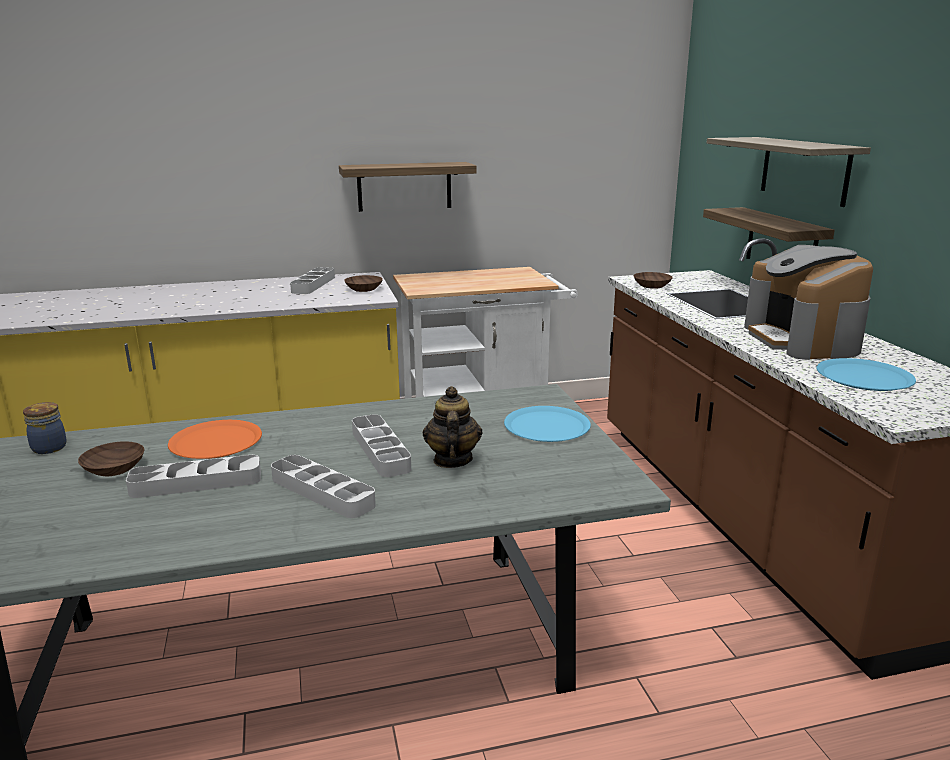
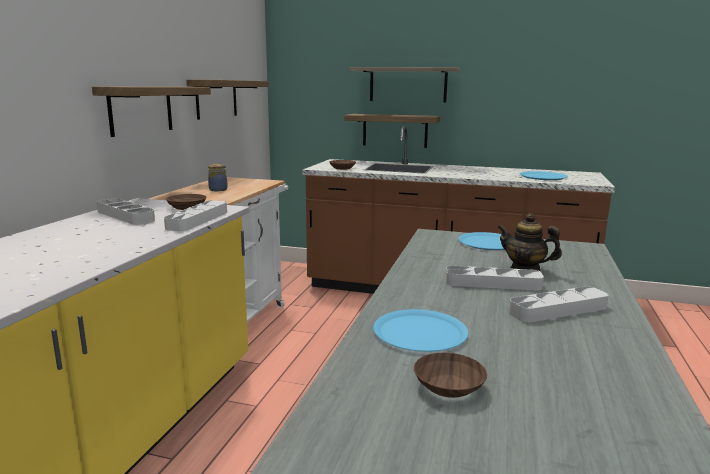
camera: 60 degrees left, 5 degrees down
jar [23,402,66,454] -> jar moved to [208,164,228,191]
grey tray [126,455,261,498] -> grey tray moved to [164,200,227,231]
orange plate [168,420,262,459] -> blue plate [373,309,468,352]
coffee machine [744,245,873,360] -> none
none -> shelf [186,80,269,120]

